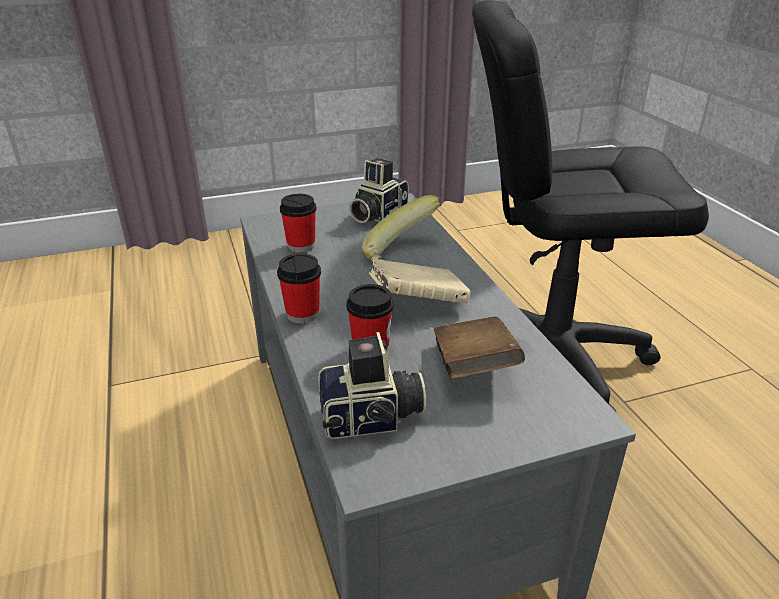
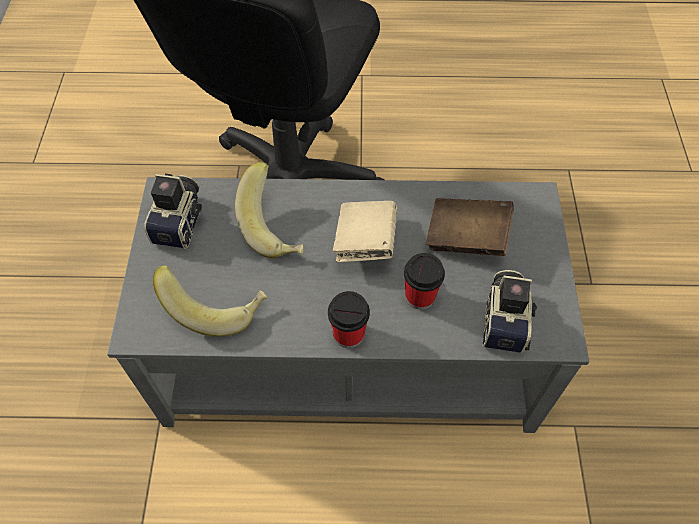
camera: 70 degrees left, 25 degrees up
cup [280,194,317,252] -> banana [153,265,268,337]
camera [349,158,408,223] -> camera turned 135 degrees counterclockwise [144,174,202,249]

